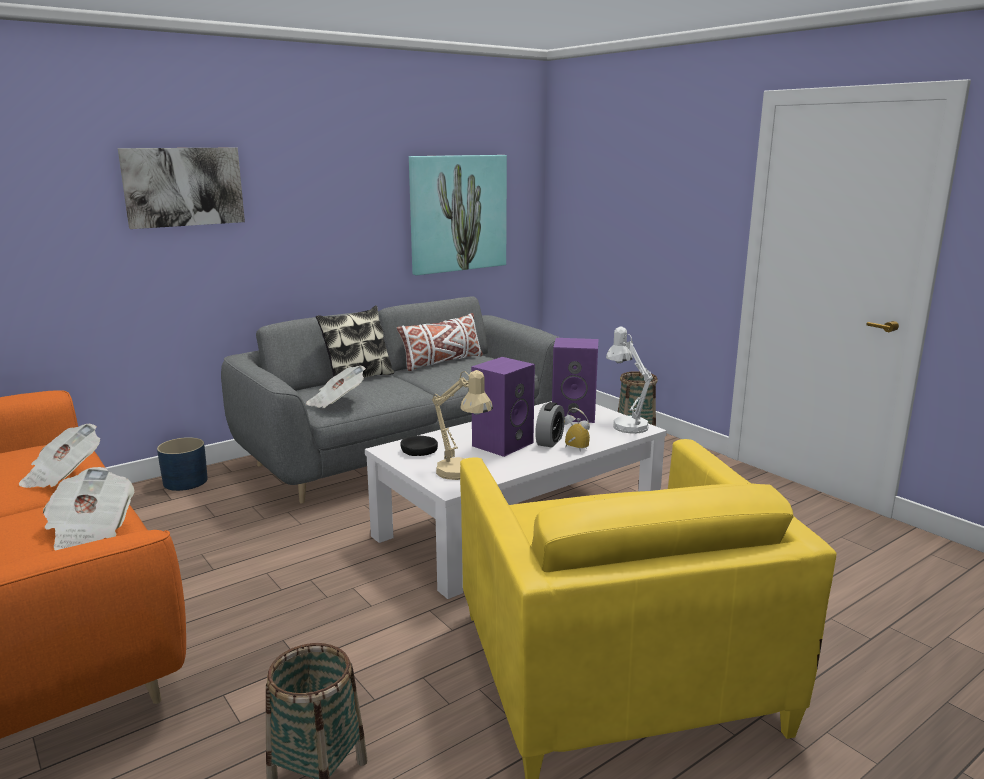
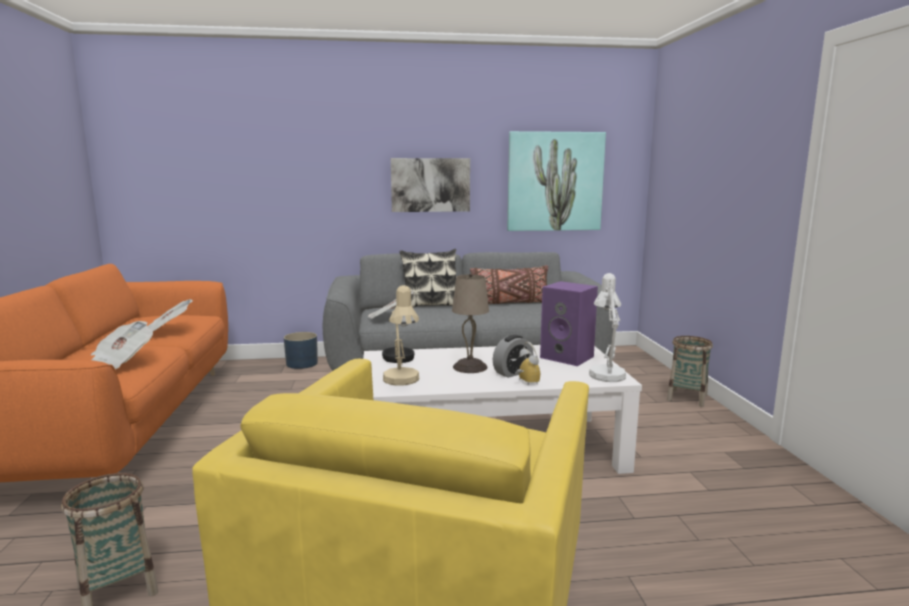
camera: 30 degrees right, 5 degrees down
picture [118,148,245,229] -> picture moved to [391,158,470,212]
white pillow [397,313,483,371] -> brown pillow [470,265,548,304]
purple speaker [471,357,535,457] -> beige table lamp [452,273,489,373]

